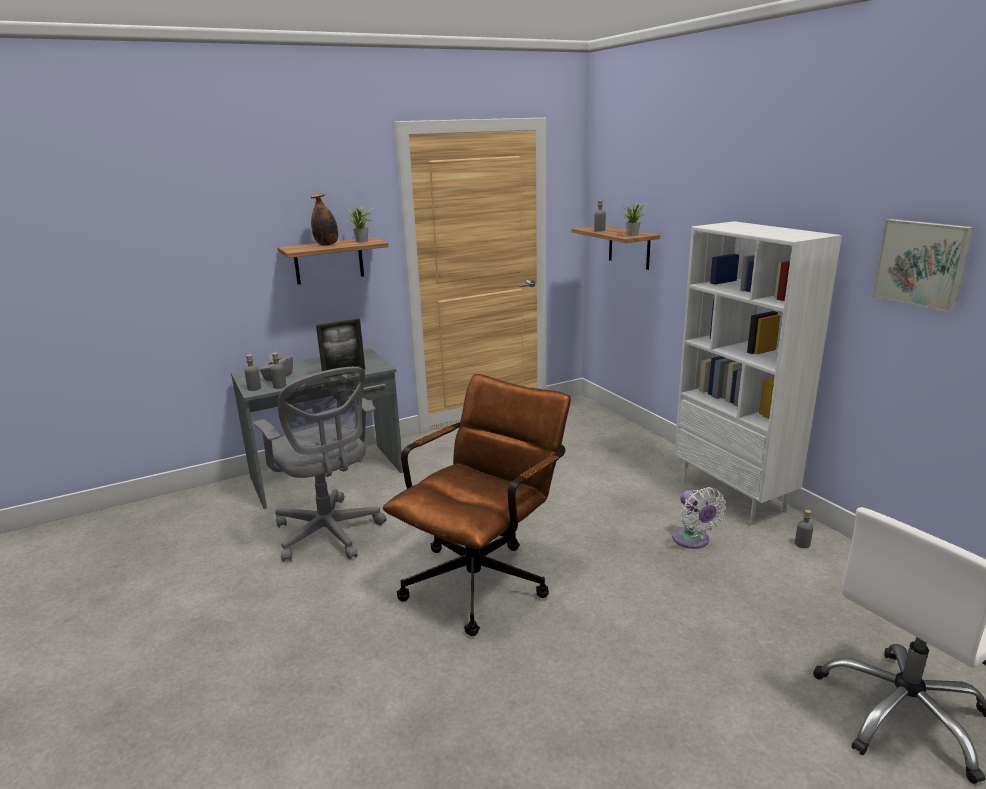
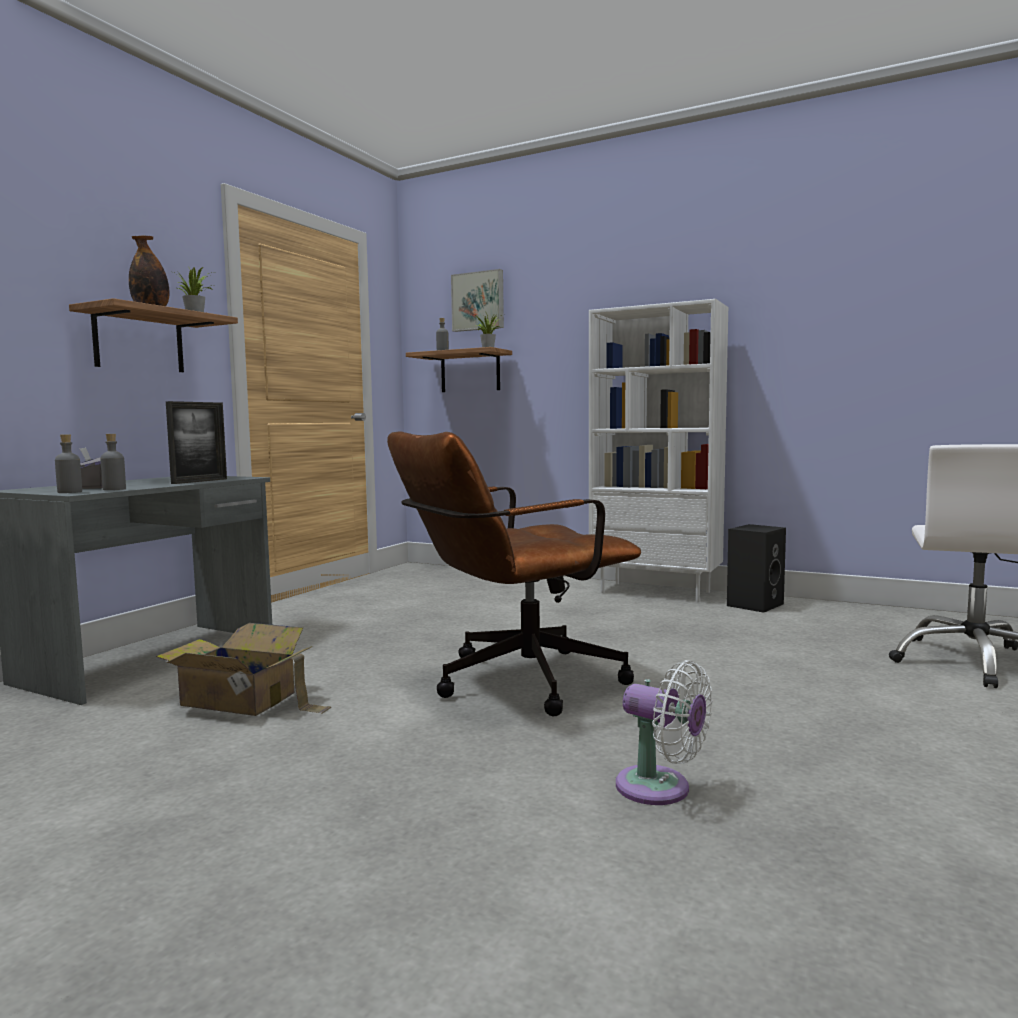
camera: 35 degrees left, 15 degrees down
grey office chair [253,367,387,562] -> cardboard box [156,623,331,716]
brown office chair [383,374,571,636] -> brown office chair turned 120 degrees counterclockwise [387,431,641,716]
white fan [672,487,726,549] -> white fan moved to [616,660,712,805]
grey bottle [795,510,813,548] -> black speaker [727,524,786,613]
picture [872,219,974,312] -> picture moved to [451,269,504,332]

